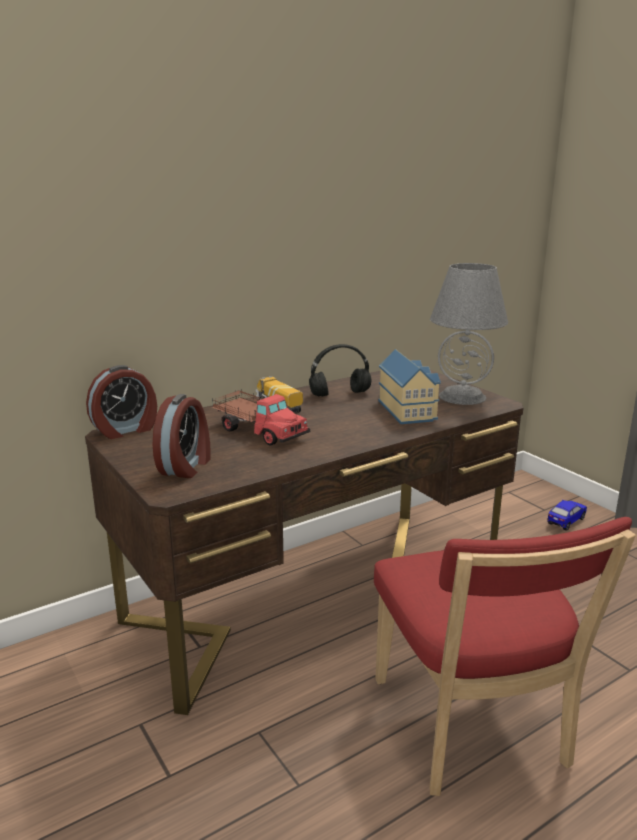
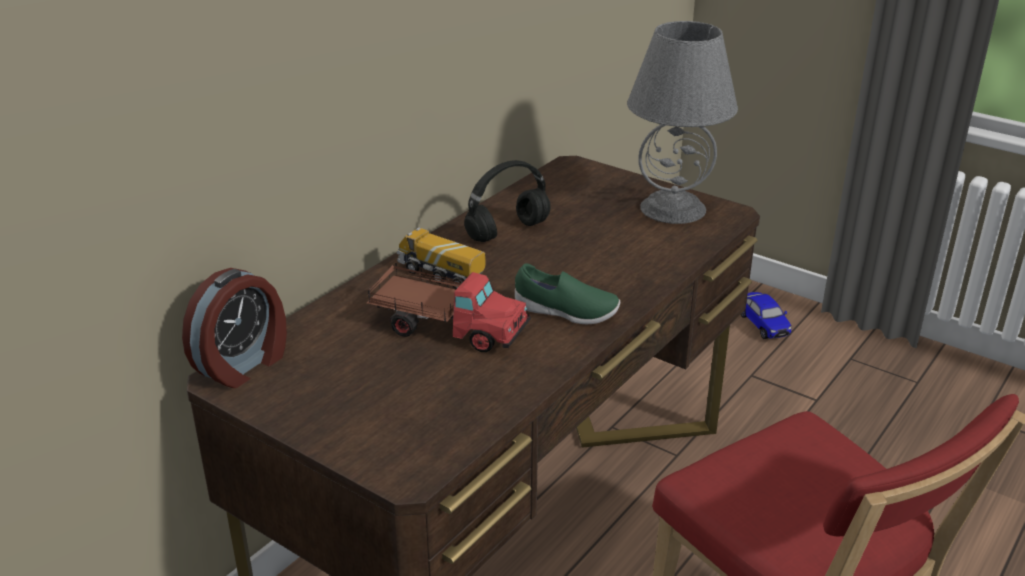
camera: 20 degrees left, 10 degrees up
alarm clock [153,394,211,478] -> none
toy house [378,349,441,424] -> none
toy car [547,500,587,531] -> toy car turned 135 degrees clockwise [741,292,792,339]
none -> green shoe [515,264,620,324]

